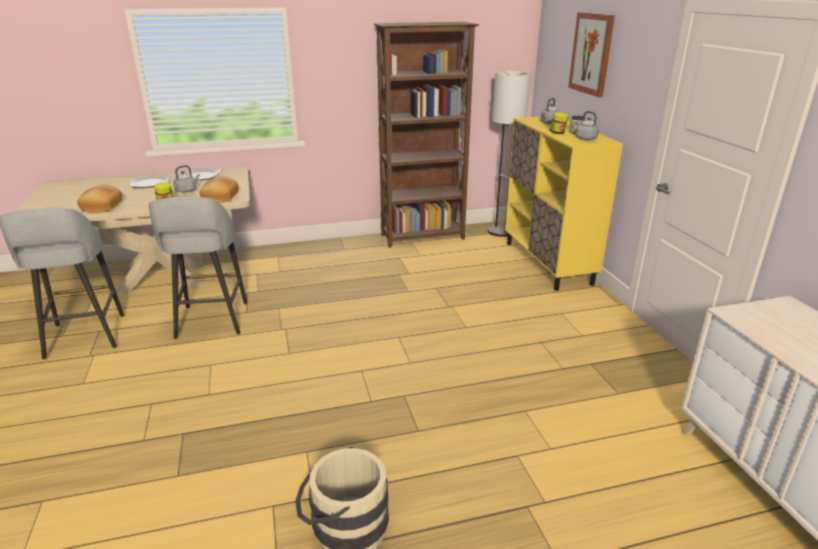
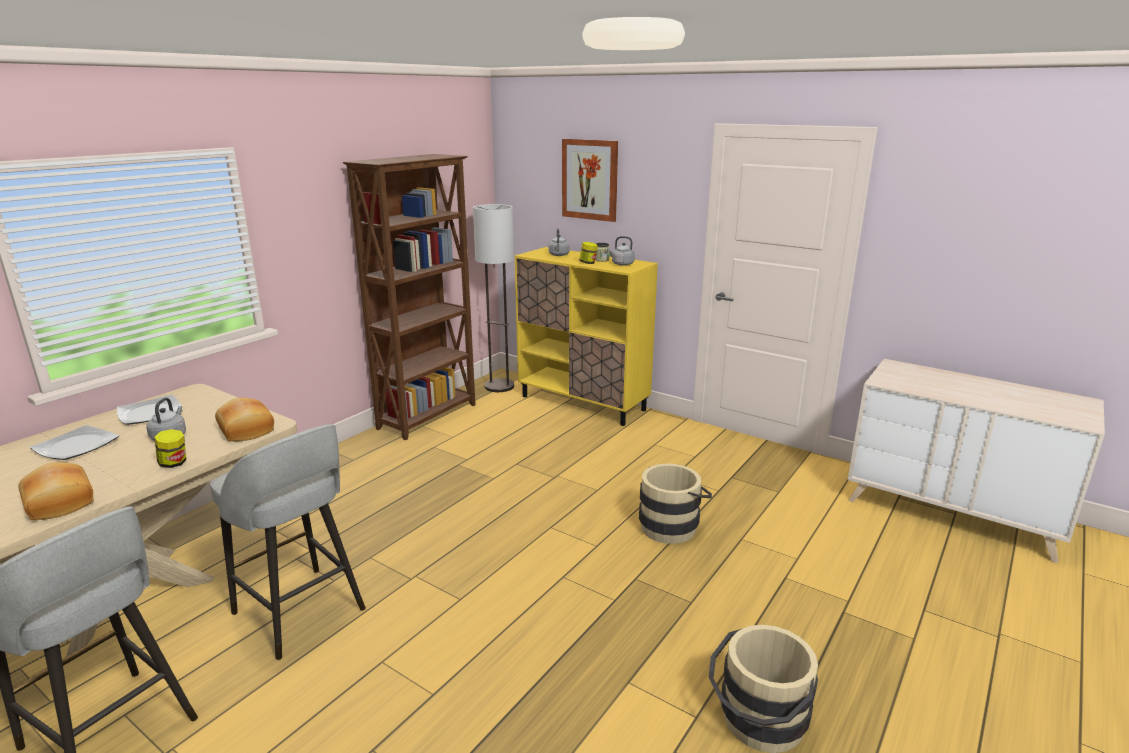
camera: 40 degrees left, 5 degrees down
none -> beige bucket [639,464,712,544]

